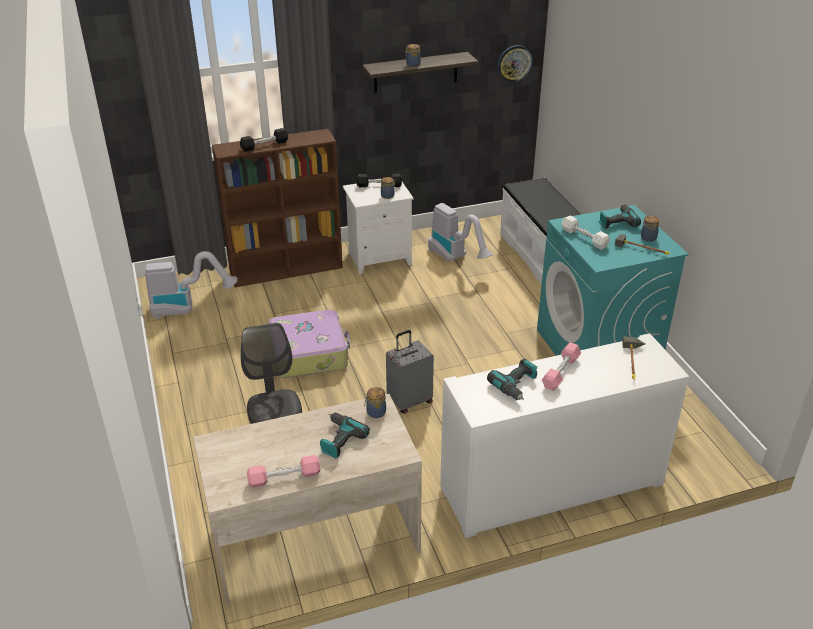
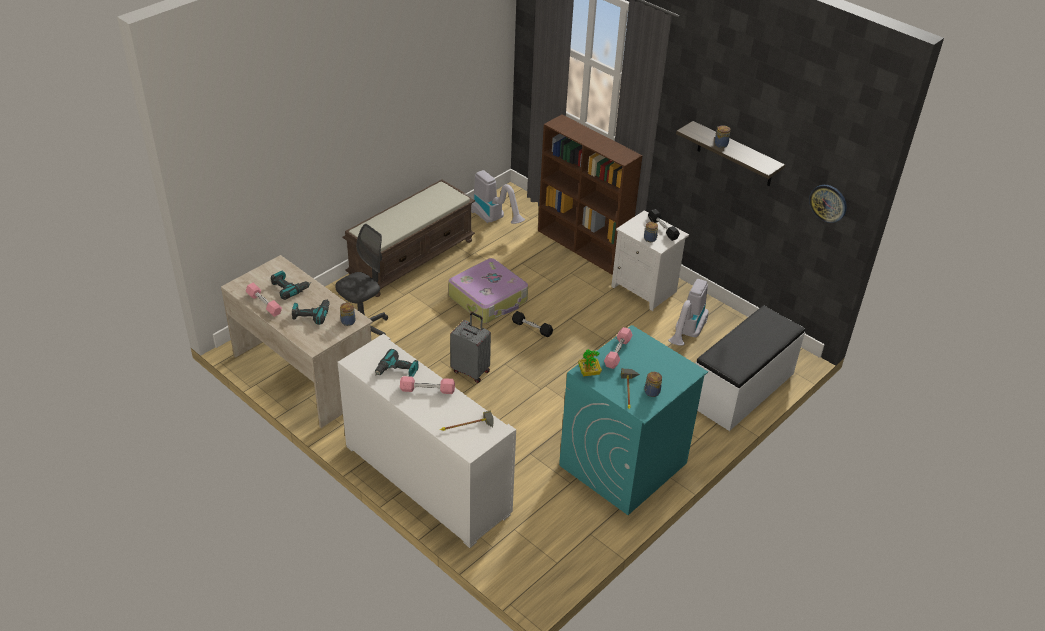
camera: 60 degrees right, 5 degrees up
black dumbbell [240,128,288,152] -> black dumbbell moved to [512,311,553,337]
white dumbbell [561,216,610,250] -> pink dumbbell [604,327,633,369]
power drill [599,204,641,229] -> power drill moved to [271,271,311,300]
none -> brown bench [342,179,475,297]
none -> potted plant [578,349,602,376]

